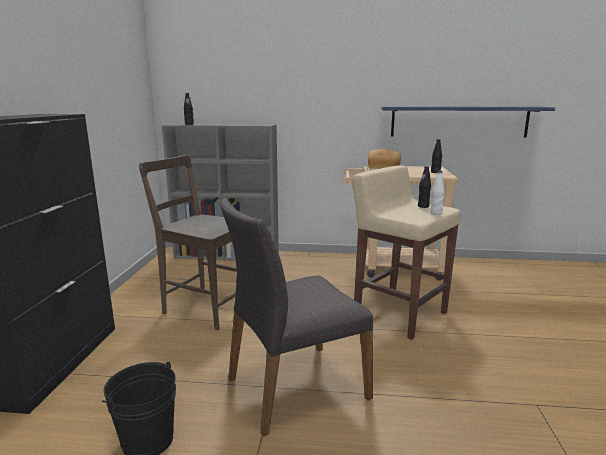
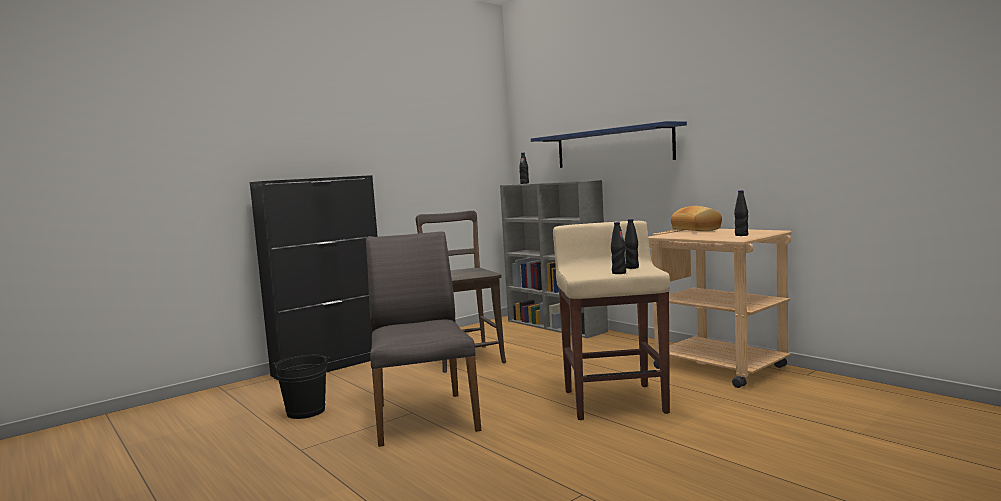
camera: 45 degrees right, 10 degrees down
grey chair [219,198,373,436] -> grey chair turned 60 degrees clockwise [366,231,481,447]
blue shelf [381,106,555,138] -> blue shelf moved to [531,121,687,168]
white bottle [430,171,445,215] -> black bottle [611,222,626,274]

